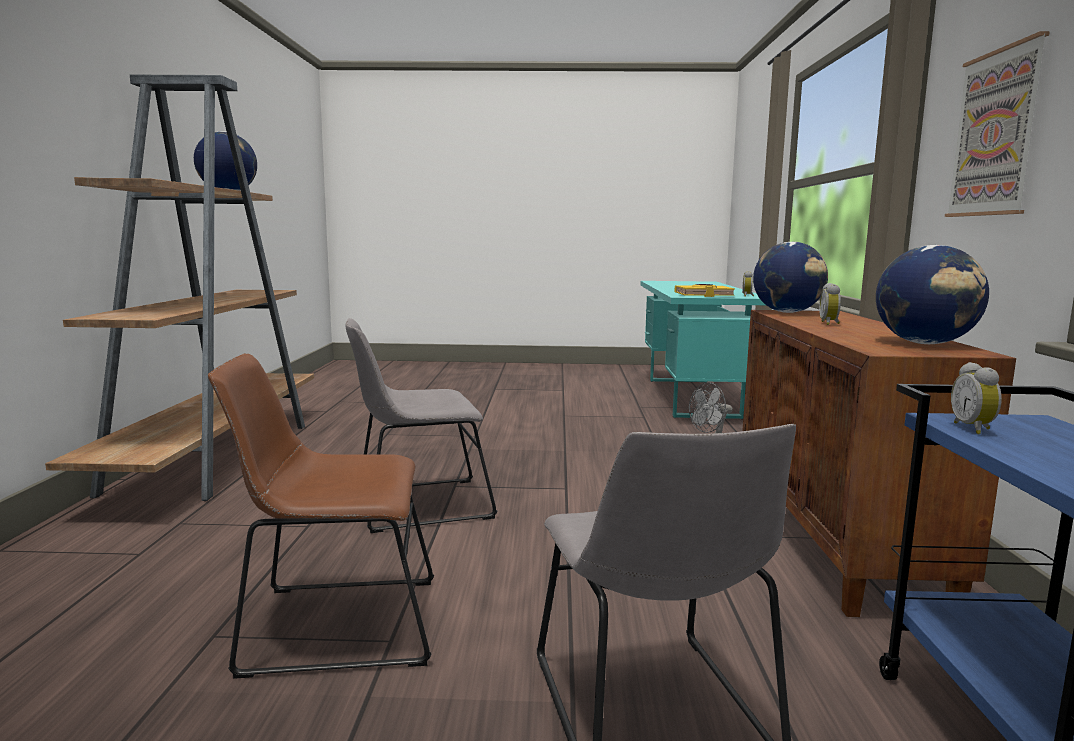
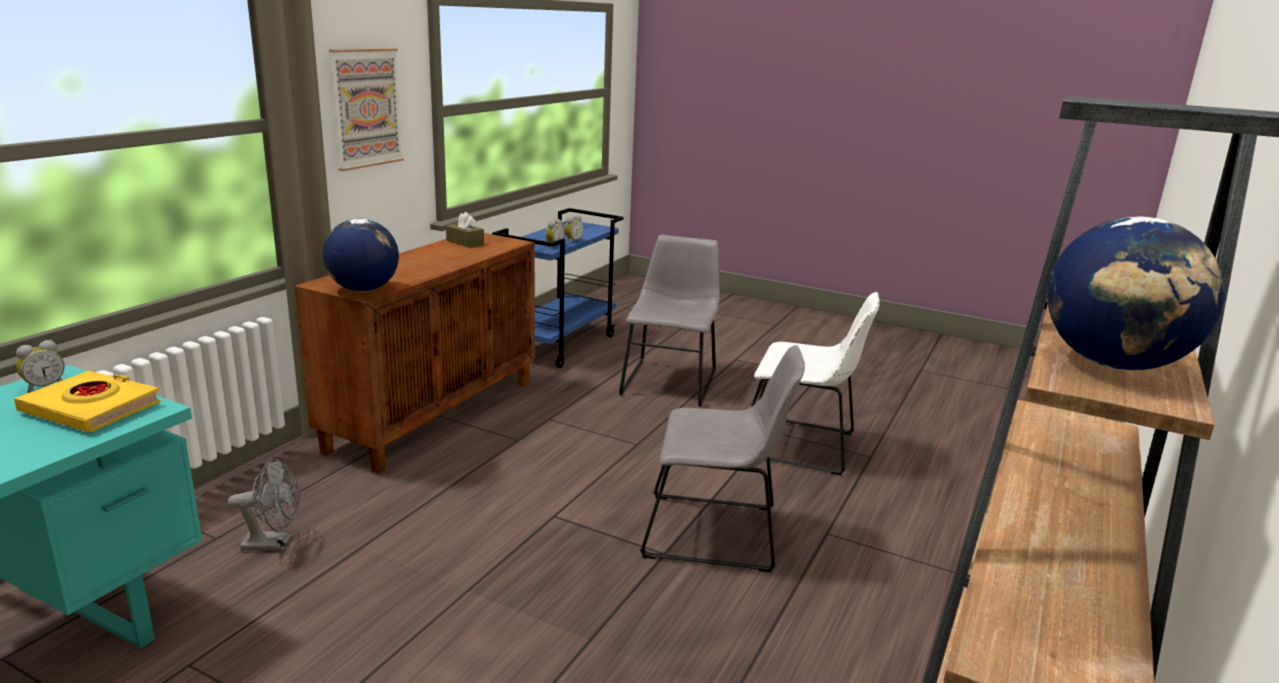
camera: 155 degrees left, 10 degrees up
brown chair [208,353,434,679] -> white chair [751,292,880,476]
alarm clock [819,283,841,325] -> alarm clock moved to [564,215,584,243]
globe [876,245,989,344] -> brown tissue box [446,212,484,248]

